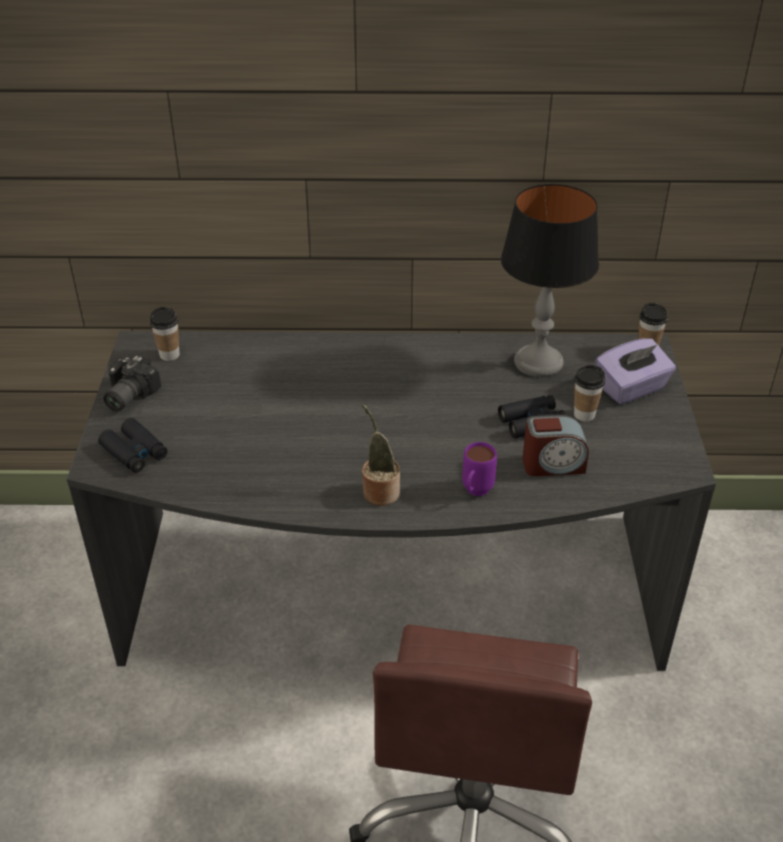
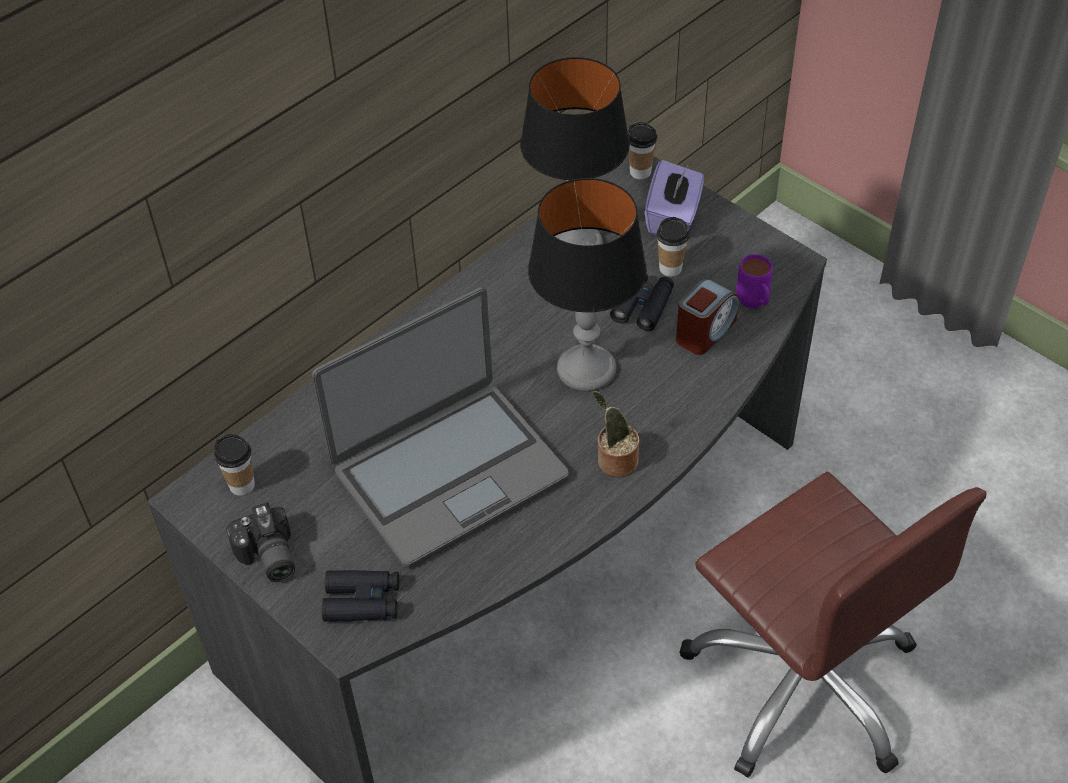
camera: 45 degrees left, 10 degrees up
purple mug [462,442,497,496] -> purple mug moved to [736,254,773,308]
none -> laptop [312,287,569,569]
none -> table lamp [528,178,647,392]

